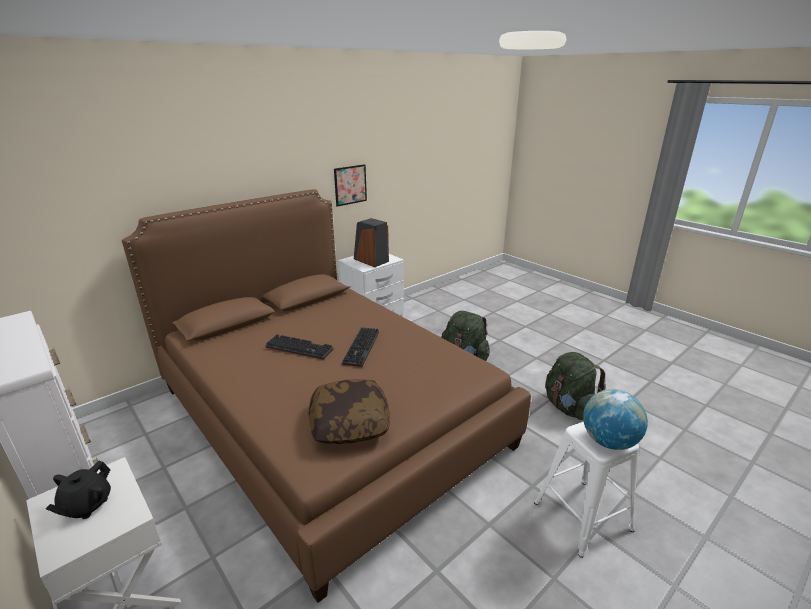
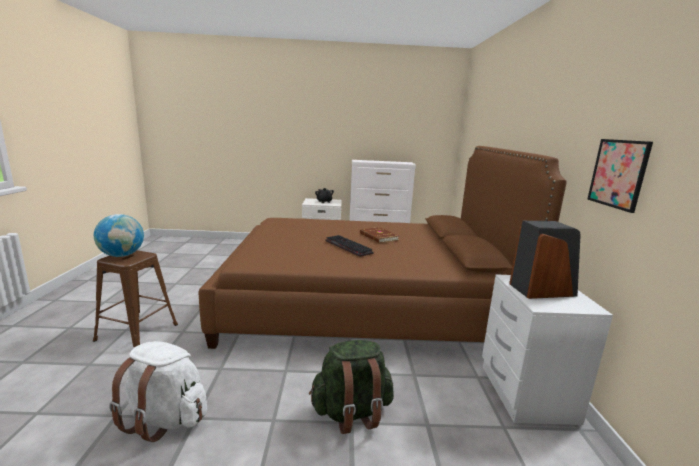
camera: 130 degrees right, 10 degrees down
keyboard [265,334,333,360] -> brown book [360,227,399,243]
pillow [309,379,390,444] -> none
white stool [534,421,639,558] -> brown stool [93,250,178,348]
green backpack [545,352,606,420] -> white backpack [109,341,207,442]

